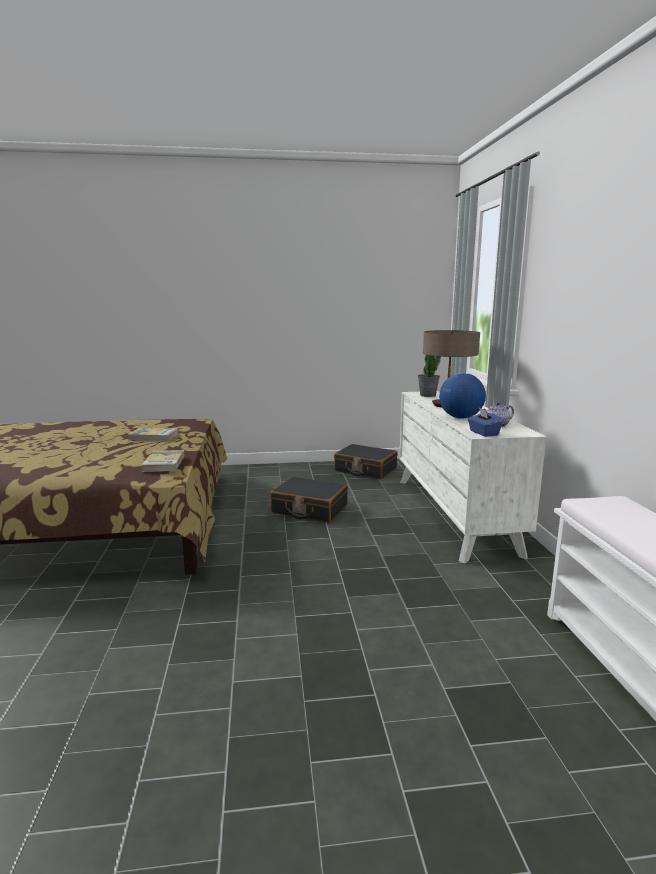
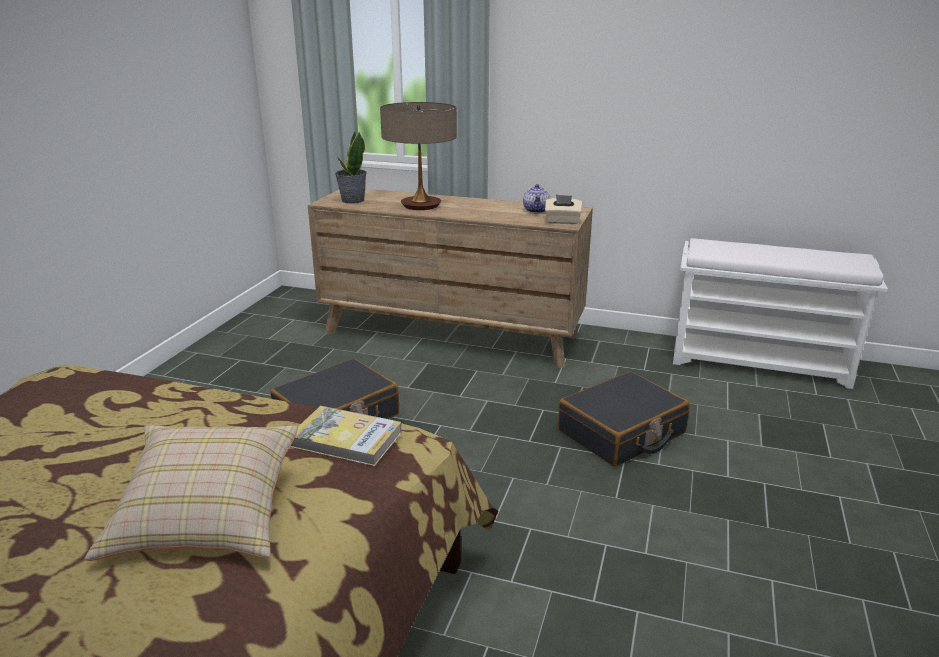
camera: 65 degrees left, 10 degrees up
book [128,428,178,441] -> none
black suitcase [334,444,397,479] -> black suitcase moved to [558,371,690,467]
white dresser [399,391,546,564] -> brown dresser [308,189,593,368]
globe [439,373,486,418] -> none
blue tissue box [468,408,503,437] -> beige tissue box [545,195,582,224]
none -> beige pillow [84,425,298,561]

